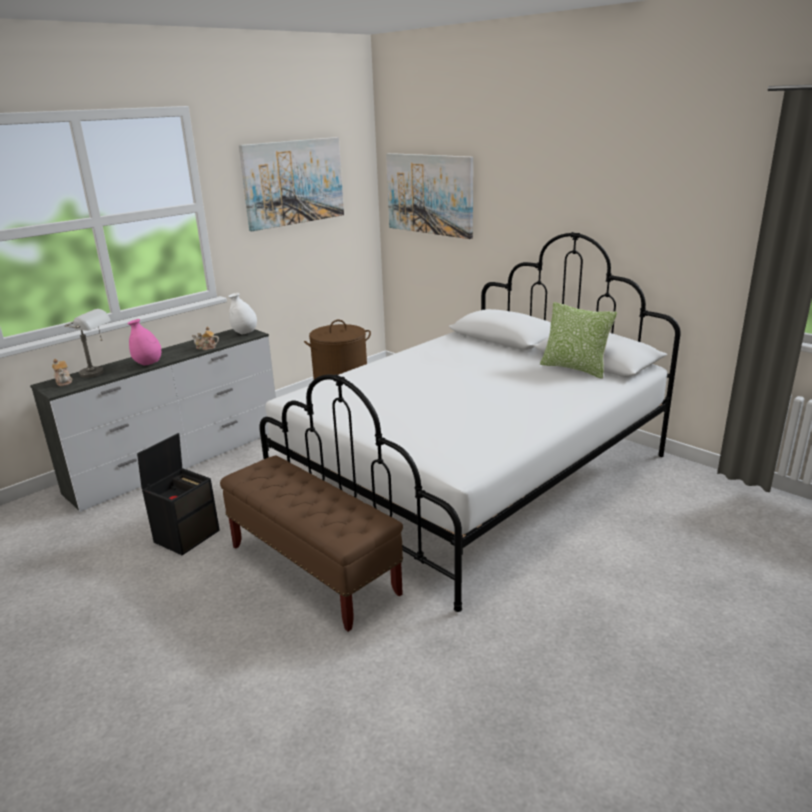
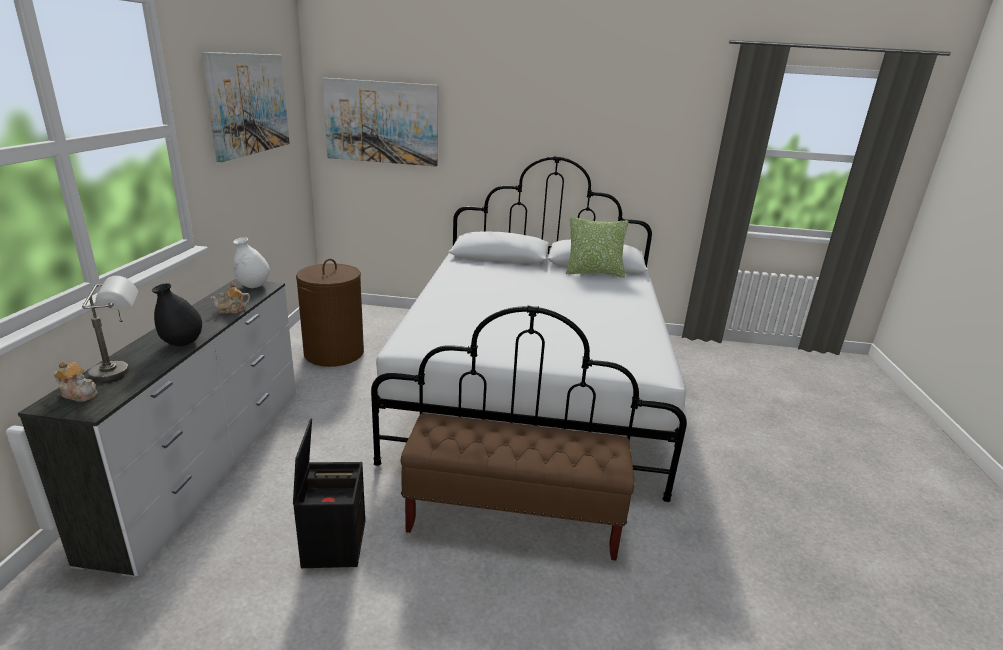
camera: 40 degrees left, 0 degrees up
pink vase [127,319,161,366] -> black vase [152,283,202,346]

